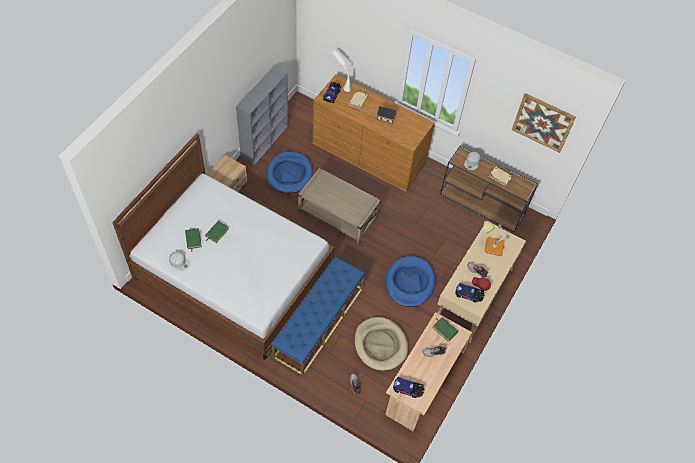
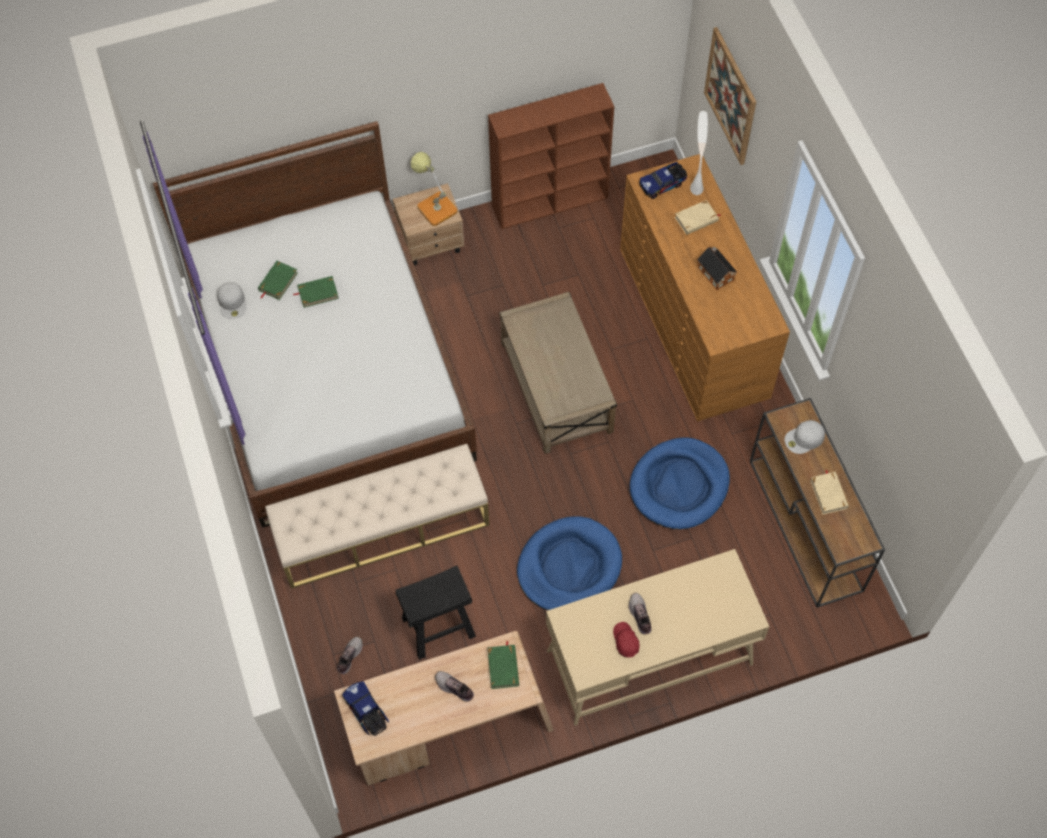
camera: 45 degrees right, 5 degrees up
grey bookcase [236,66,288,165] -> brown bookcase [488,83,614,229]
blue dog bed [266,151,313,193] -> blue dog bed moved to [630,437,730,529]
blue bench [272,256,365,376] -> beige bench [265,444,489,589]
beige dog bed [354,317,408,371] -> black stool [396,566,476,660]
toy truck [455,283,485,303] -> none
table lamp [483,221,509,256] -> table lamp moved to [410,152,457,226]
picture [512,93,576,153] -> picture moved to [704,27,756,165]

